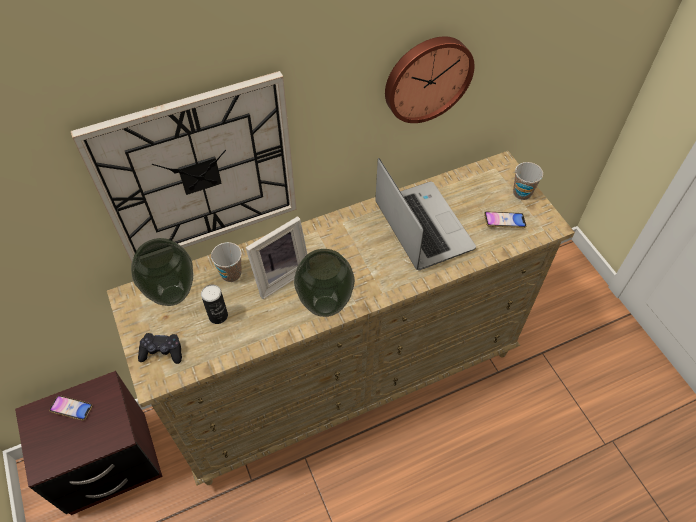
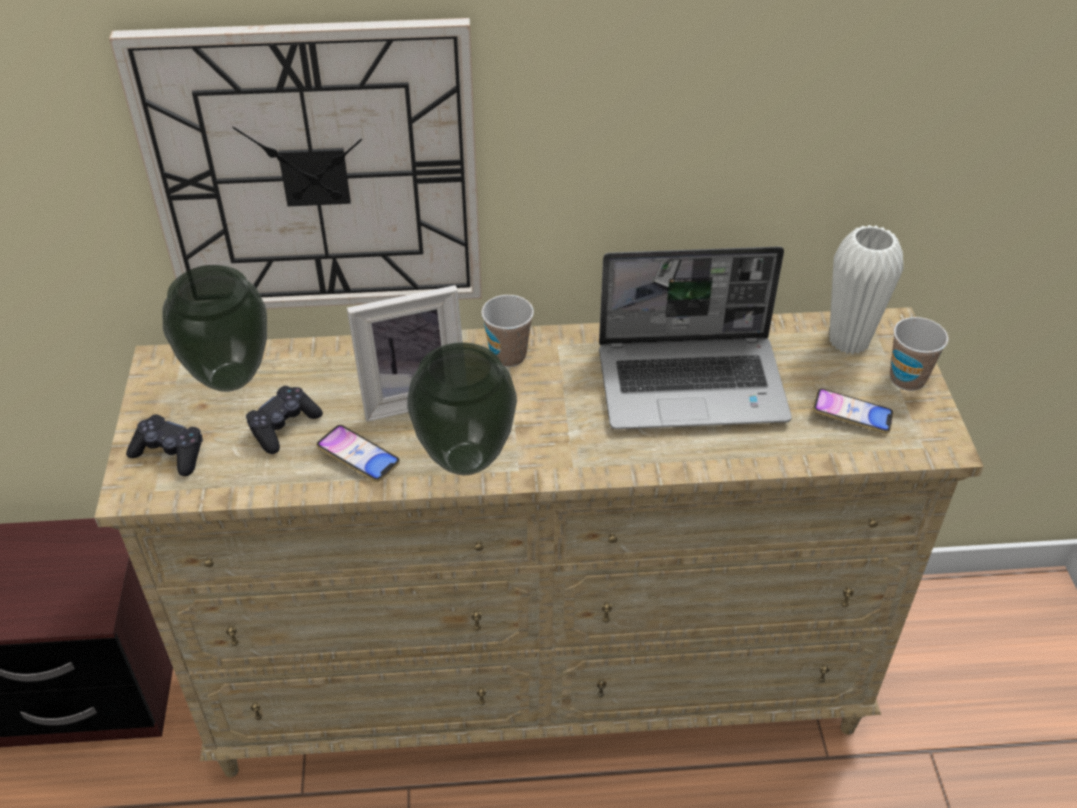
camera: 20 degrees right, 10 degrees down
phone [49,395,92,420] -> phone moved to [316,425,400,482]
can [201,284,228,324] -> black game controller [246,386,323,454]
cup [211,242,242,282] -> cup moved to [481,295,534,367]
laptop [375,158,476,270] -> laptop turned 90 degrees clockwise [599,247,792,429]
wall clock [385,36,475,123] -> none
none -> white vase [829,225,903,354]

